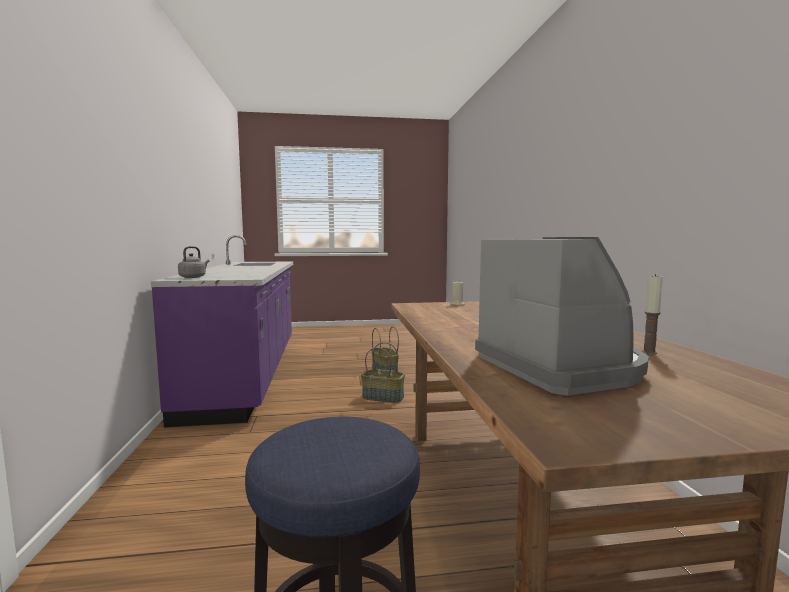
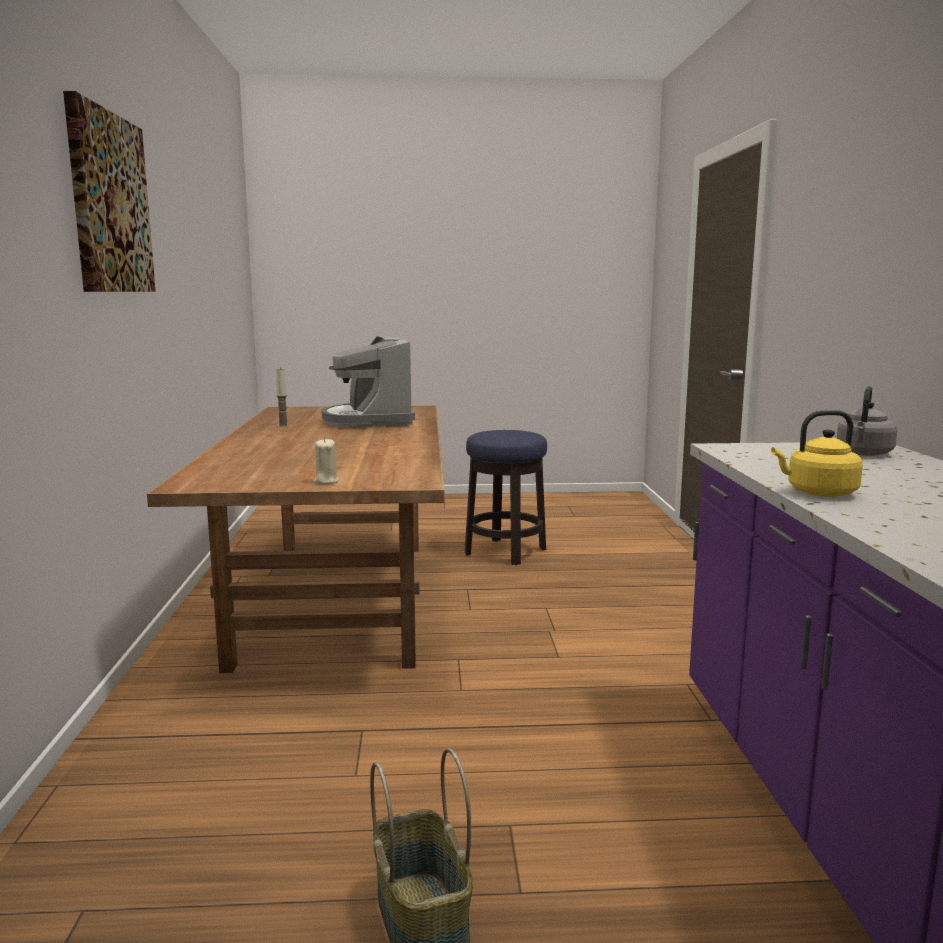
camera: 175 degrees left, 5 degrees up
basket [361,342,405,403] -> none
none -> picture [63,91,156,292]
none -> yellow kettle [771,410,863,497]

